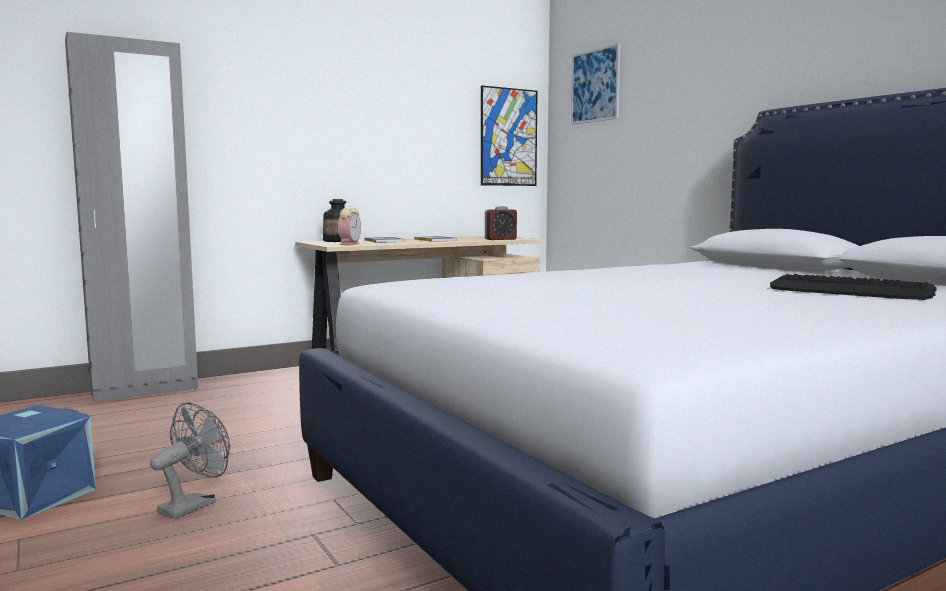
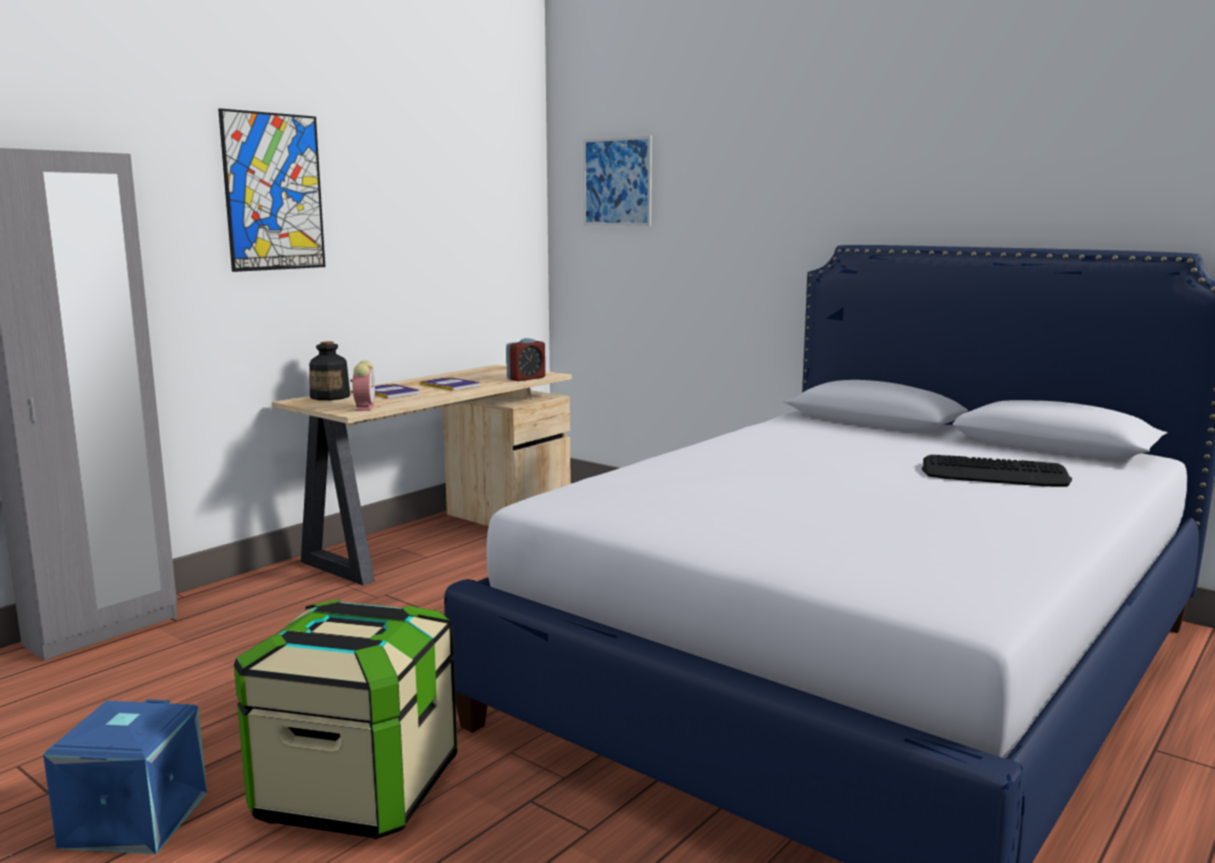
camera: 20 degrees left, 5 degrees up
grey fan [150,402,230,519] -> storage box [234,599,457,840]
picture [481,85,538,186] -> picture moved to [218,108,325,272]

